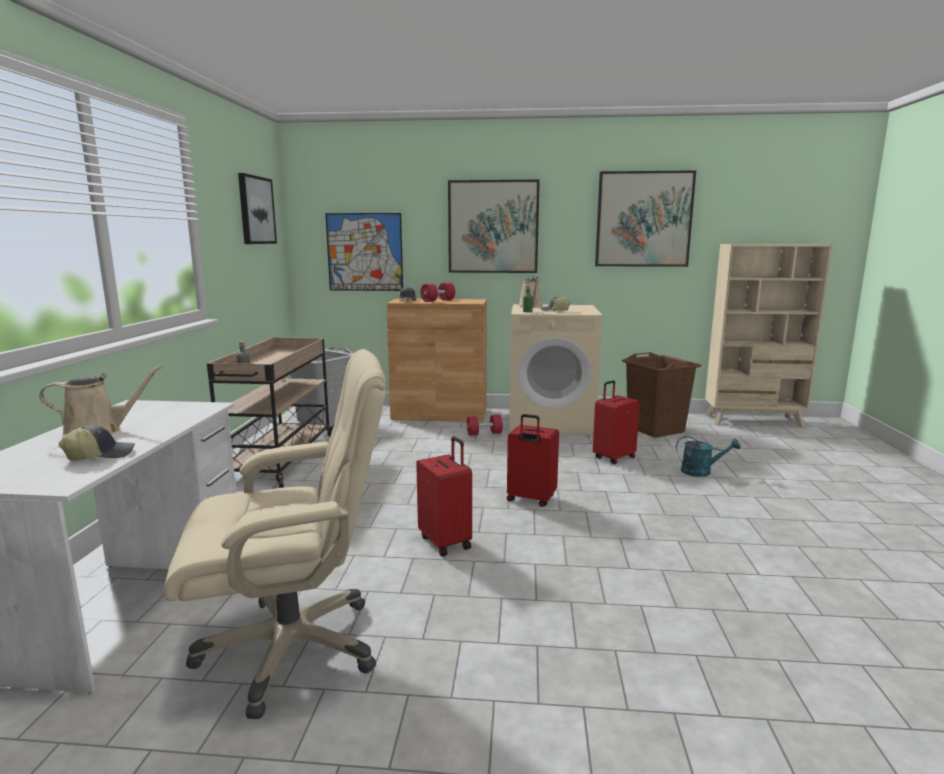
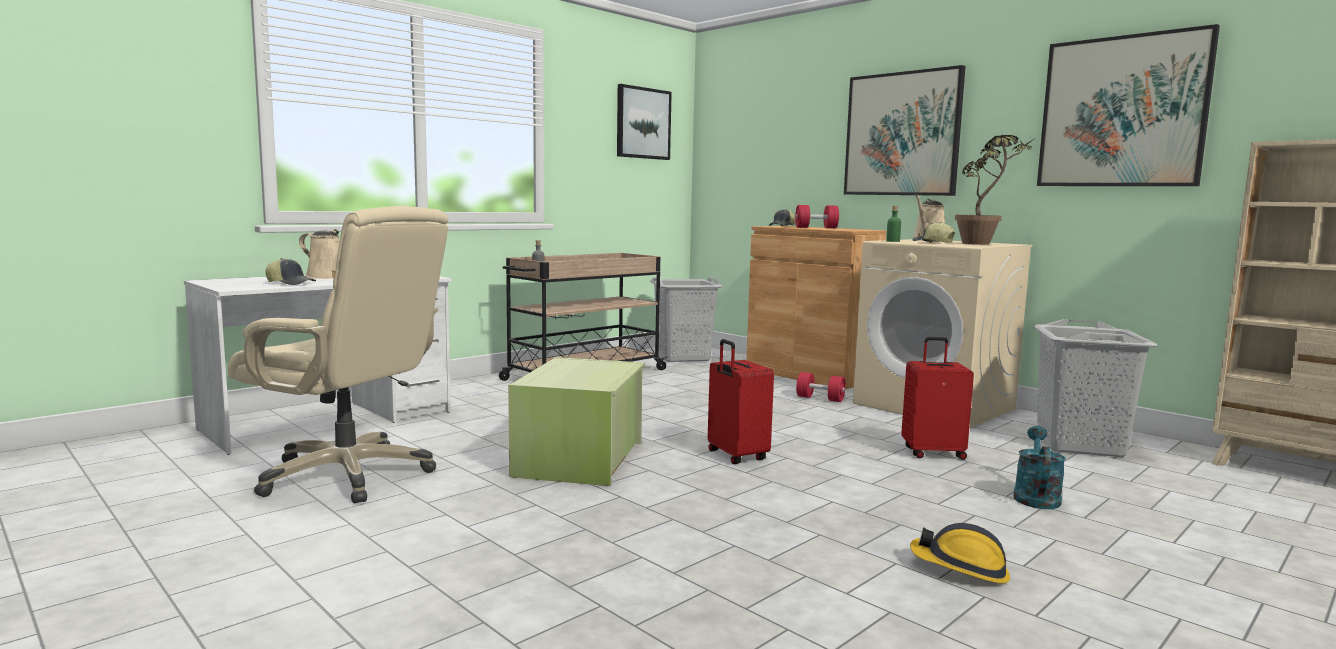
camera: 40 degrees right, 5 degrees down
picture [325,213,403,291] -> none
red suitcase [416,436,472,556] -> green storage box [508,357,645,486]
brown laundry basket [622,352,702,438] -> grey laundry basket [1034,319,1158,457]
turquoise watering can [676,436,741,477] -> turquoise watering can turned 120 degrees counterclockwise [1013,426,1066,509]
none -> hard hat [910,523,1010,584]
none -> potted plant [955,135,1037,245]

